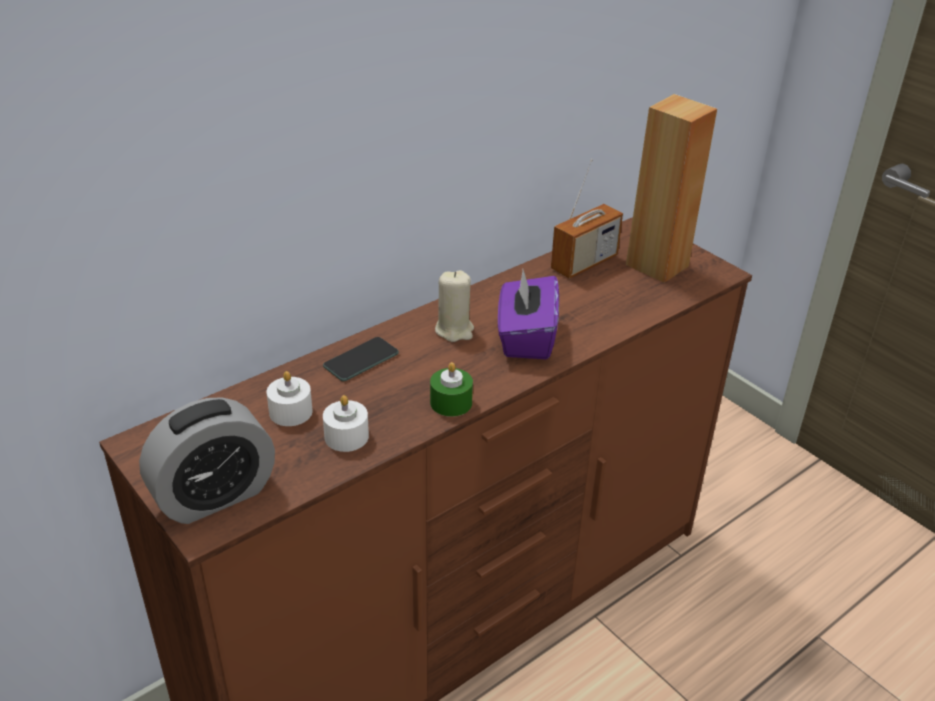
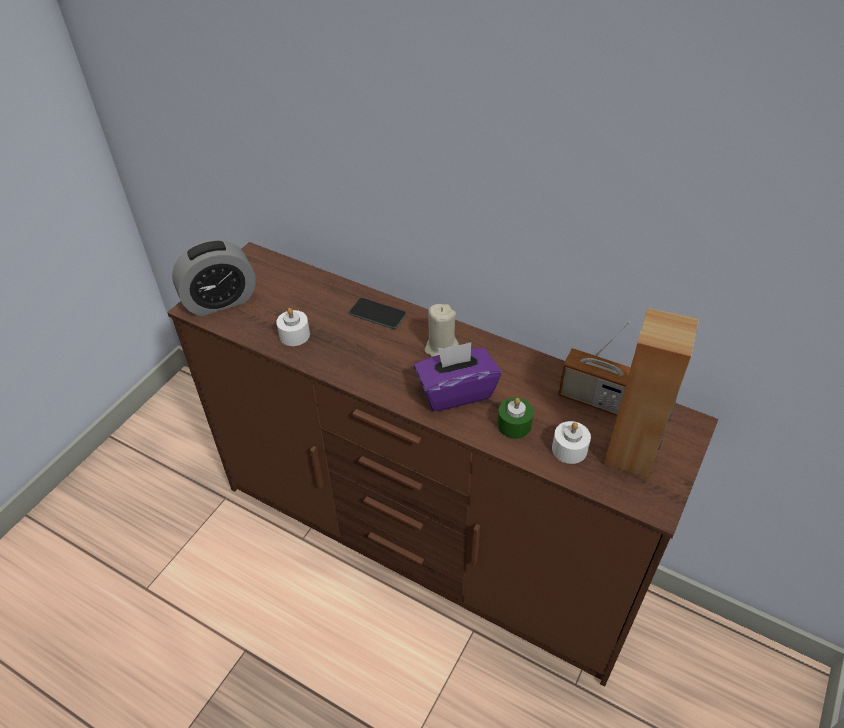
camera: 70 degrees right, 10 degrees up
alarm clock [139,397,275,524] -> alarm clock turned 60 degrees counterclockwise [172,240,256,316]
white candle [267,371,313,426] -> white candle moved to [552,421,591,464]
green candle [430,362,473,417] -> green candle moved to [497,397,534,439]

